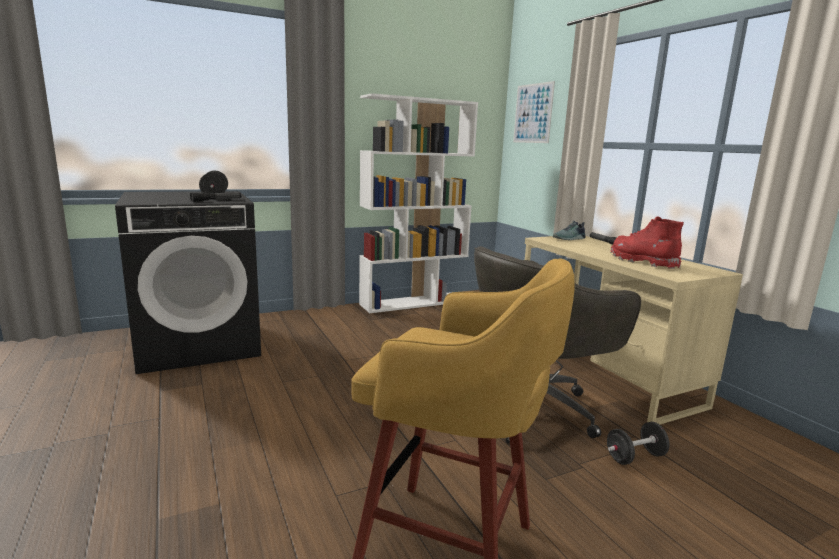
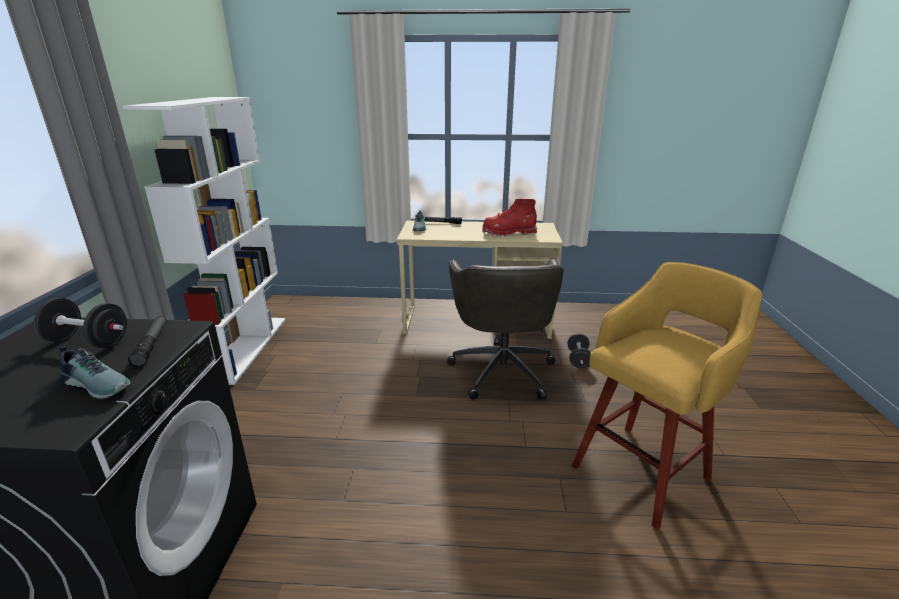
camera: 60 degrees left, 10 degrees up
picture [513,81,555,143] -> none
none -> shoe [60,346,130,399]

